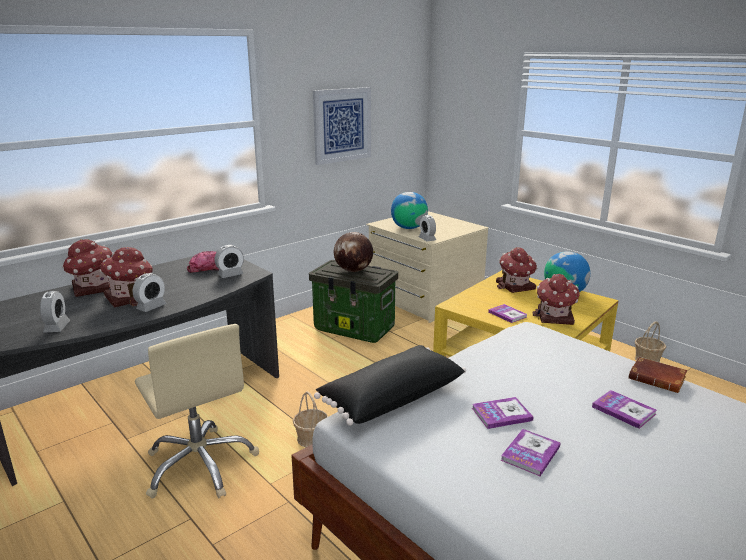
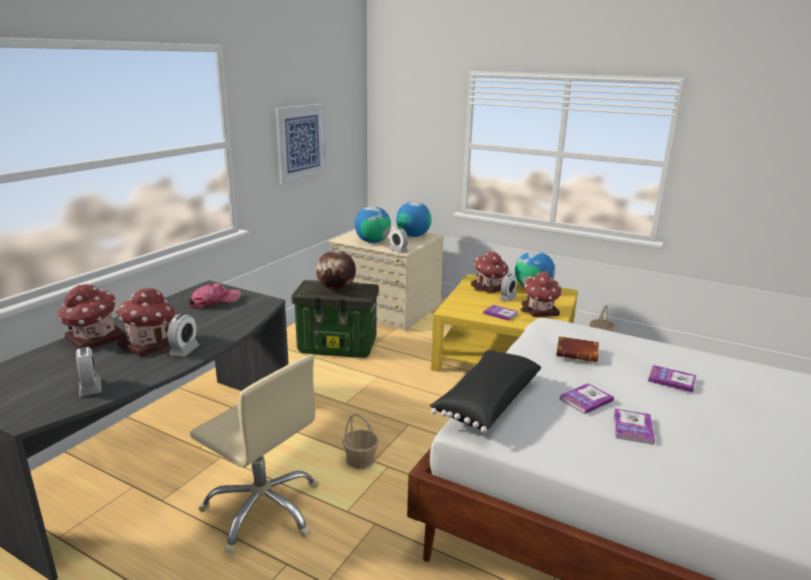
camera: 20 degrees left, 0 degrees up
alarm clock [215,245,244,278] -> alarm clock moved to [499,274,517,302]
brown book [629,357,687,393] -> brown book moved to [556,336,599,362]
none -> globe [396,202,431,237]

